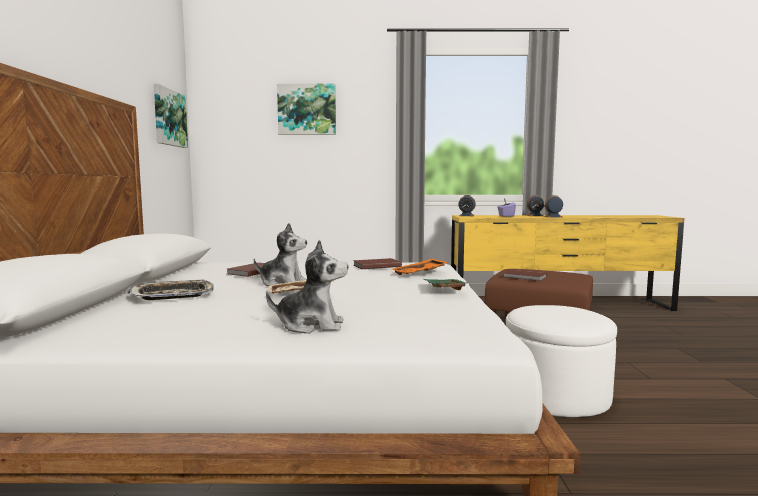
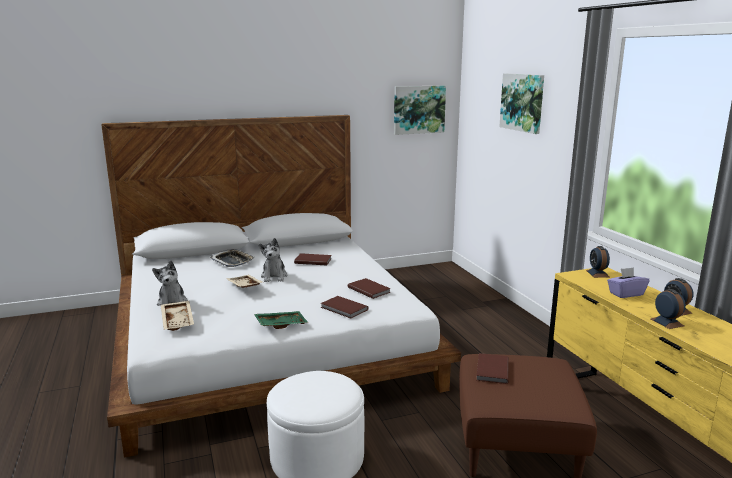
camera: 70 degrees right, 10 degrees up
orange tray [392,259,448,275] -> brown book [321,296,368,319]
none -> beige tray [161,301,194,331]

